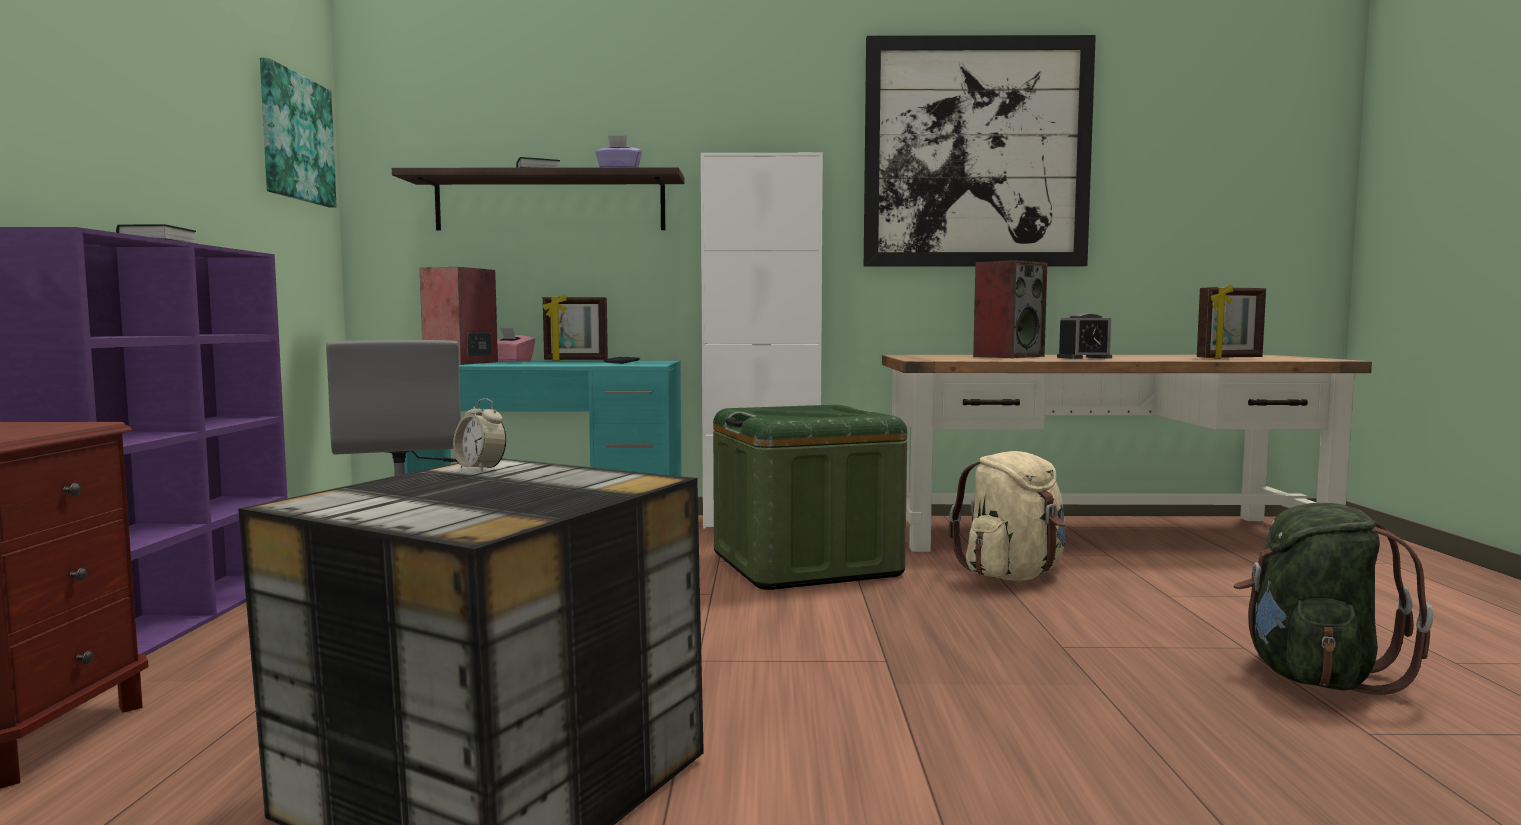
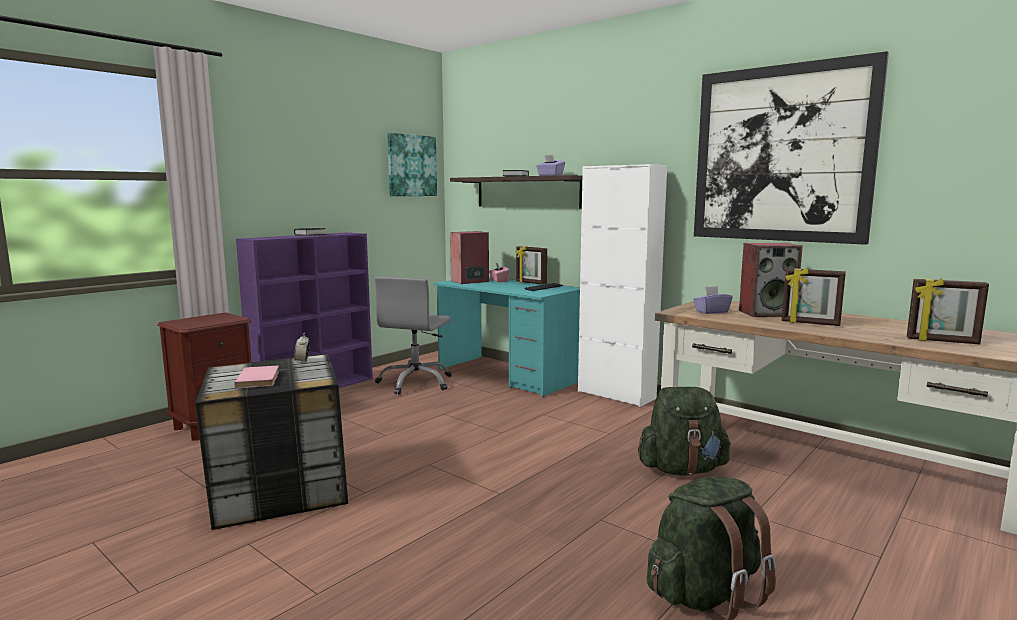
camera: 40 degrees right, 5 degrees up
green storage box [713,405,907,590] -> none
beige backpack [949,451,1066,581] -> green backpack [638,387,731,476]
alarm clock [1057,313,1112,359] -> picture frame [781,268,846,326]
none -> pink book [235,366,279,388]
none -> purple tissue box [693,286,733,314]

